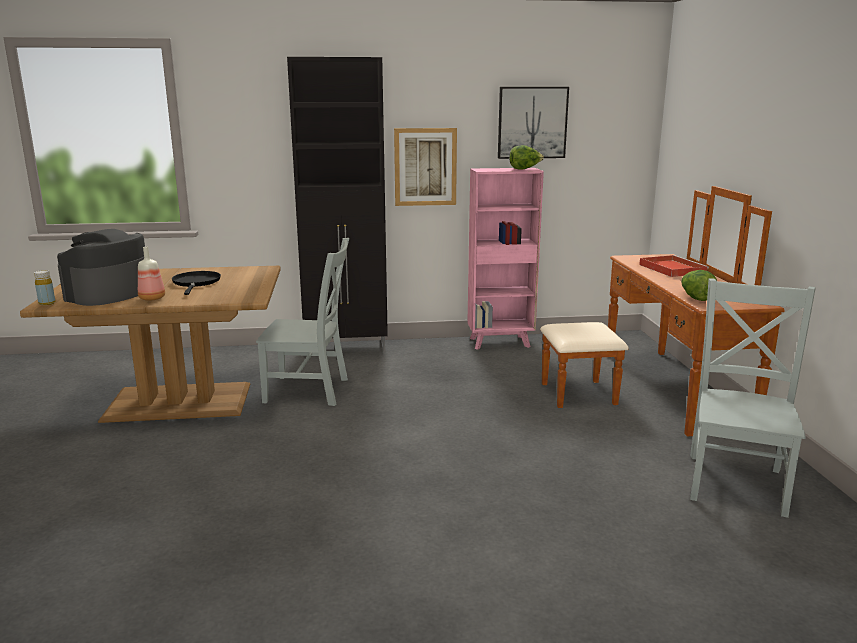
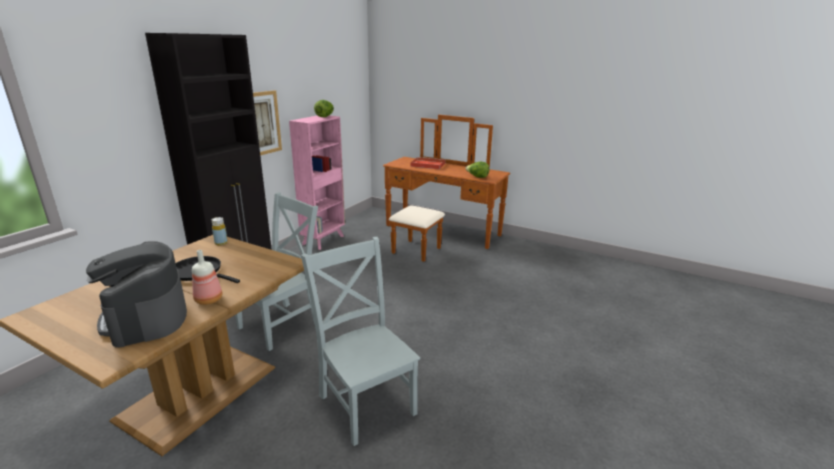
camera: 55 degrees left, 5 degrees up
yellow bottle [34,270,55,305] -> yellow bottle moved to [211,217,228,245]
picture [498,87,569,159] -> none
grey chair [690,278,816,518] -> grey chair moved to [301,237,420,446]

